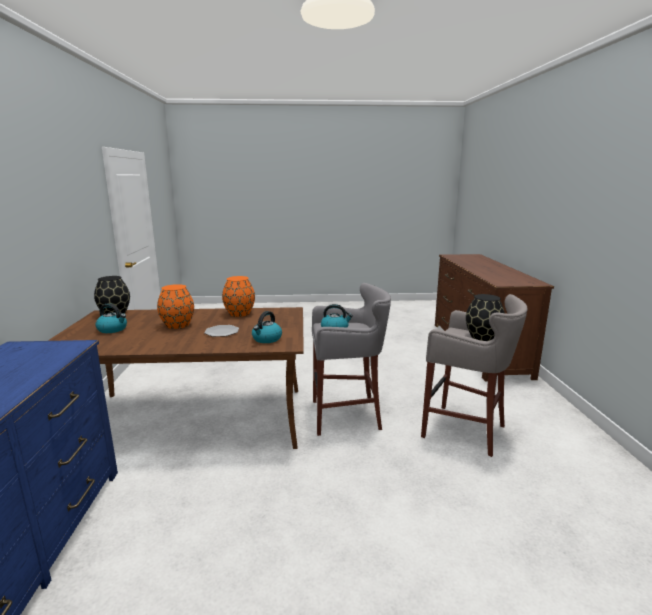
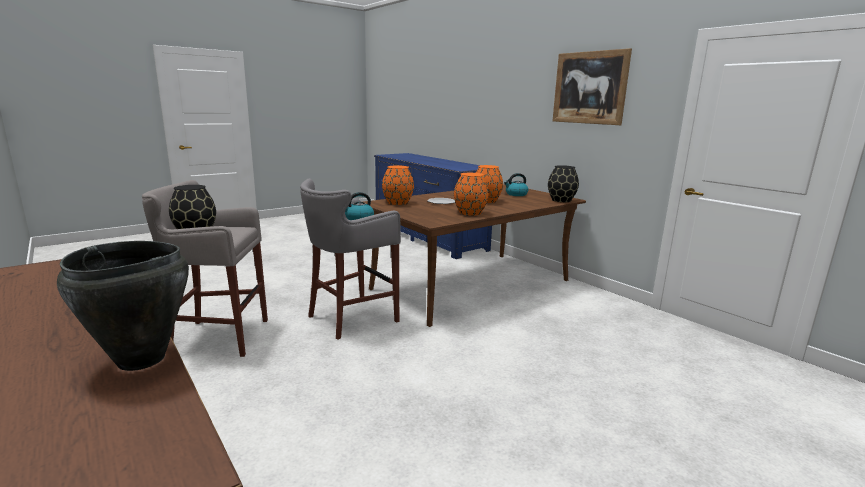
camera: 145 degrees right, 0 degrees up
kettle [252,311,282,343] -> orange vase [382,165,414,205]
none -> black cooking pot [57,241,189,371]
none -> picture [552,48,632,125]

